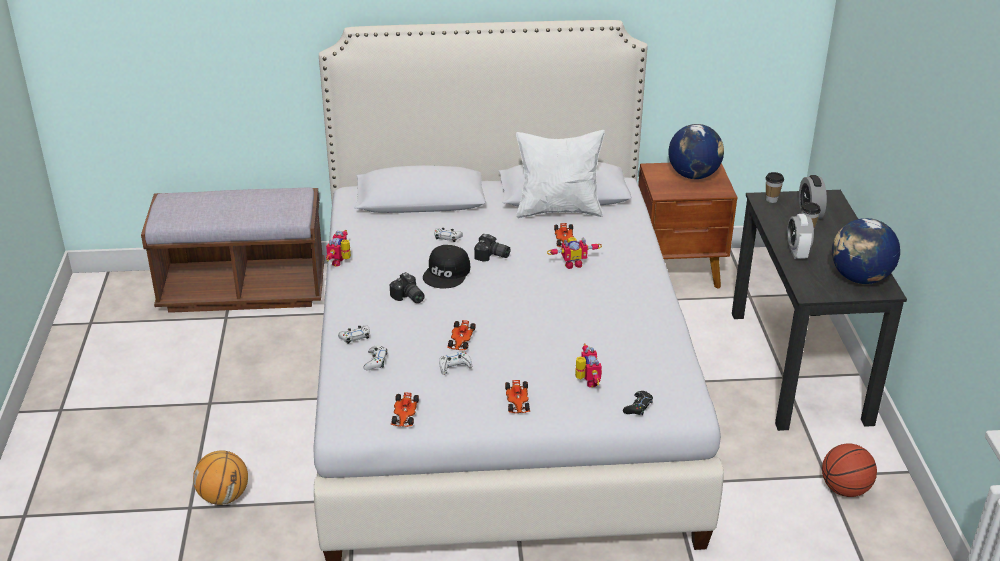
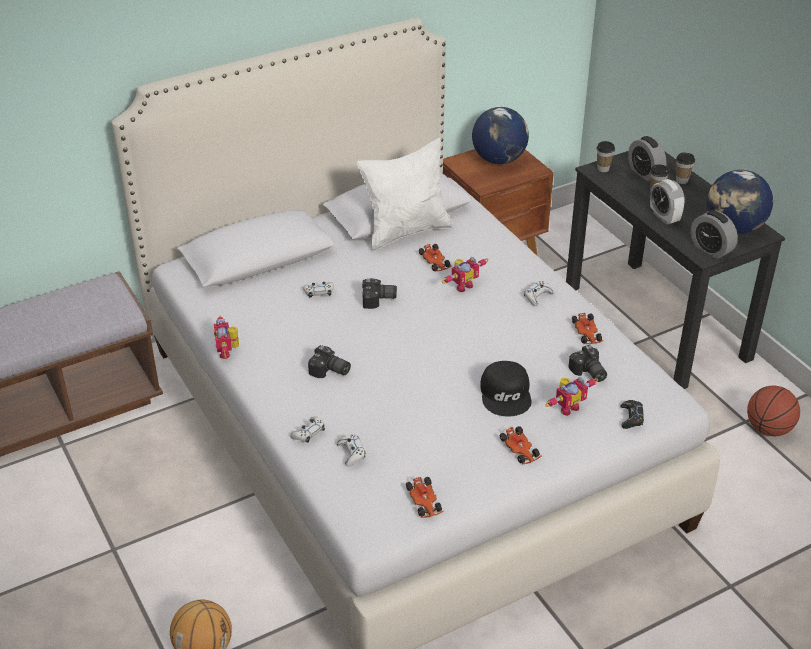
camera: 25 degrees left, 5 degrees up
black cap [423,245,470,288] -> black cap moved to [480,361,532,417]
white game controller [439,352,472,375] -> white game controller moved to [524,281,553,306]
toy car [447,320,476,350] -> toy car moved to [572,313,603,344]
toy robot [575,343,602,388] -> toy robot turned 90 degrees clockwise [545,377,598,416]
none -> camera [568,345,607,382]
none -> cup [676,152,695,184]
none -> alarm clock [691,210,738,259]

